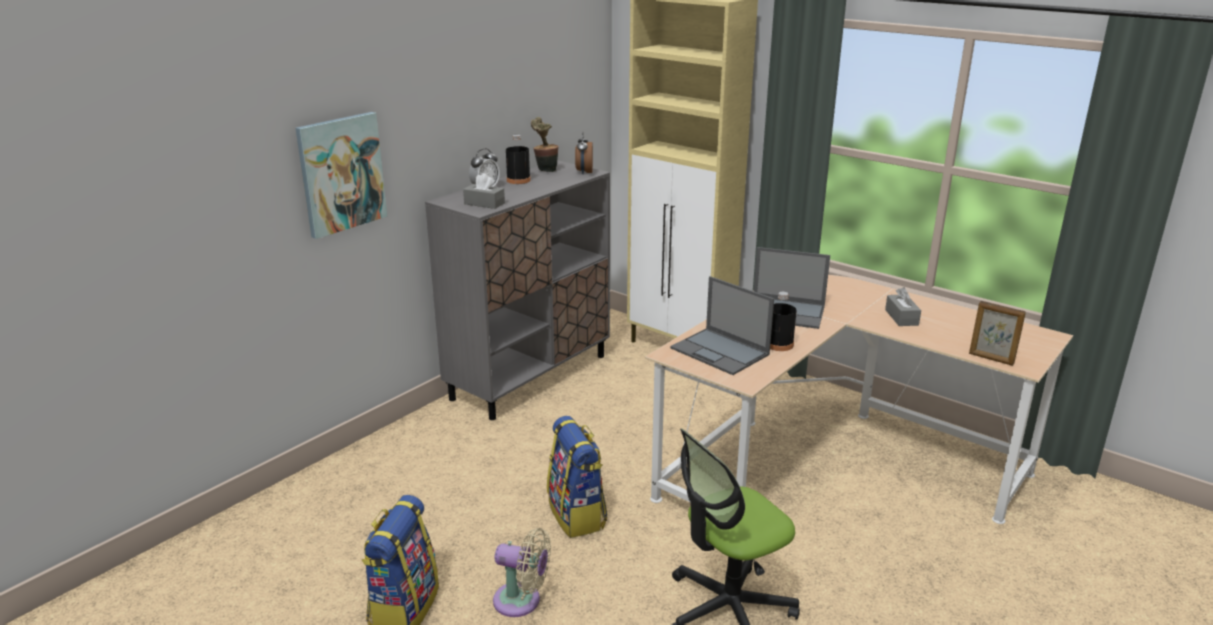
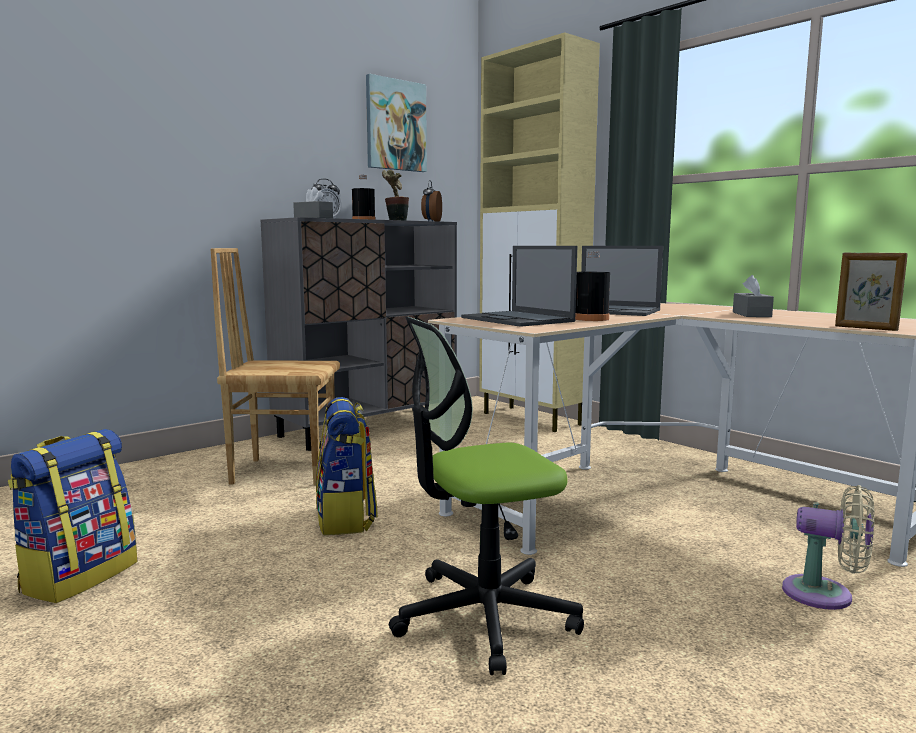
camera: 10 degrees right, 15 degrees down
picture [295,112,387,239] -> picture moved to [366,74,427,172]
beige fan [493,528,551,617] -> beige fan moved to [782,485,875,610]
none -> brown chair [210,248,340,486]

